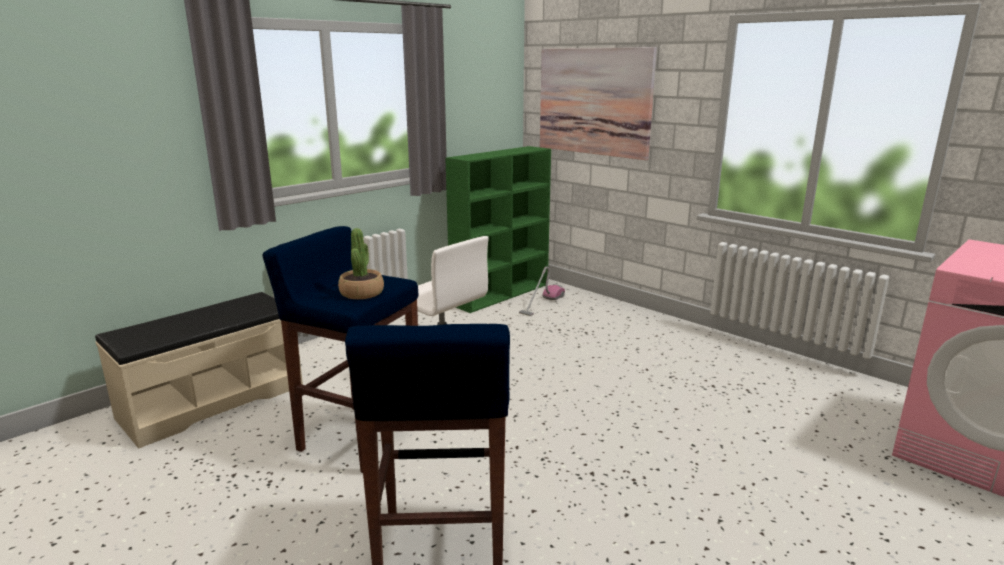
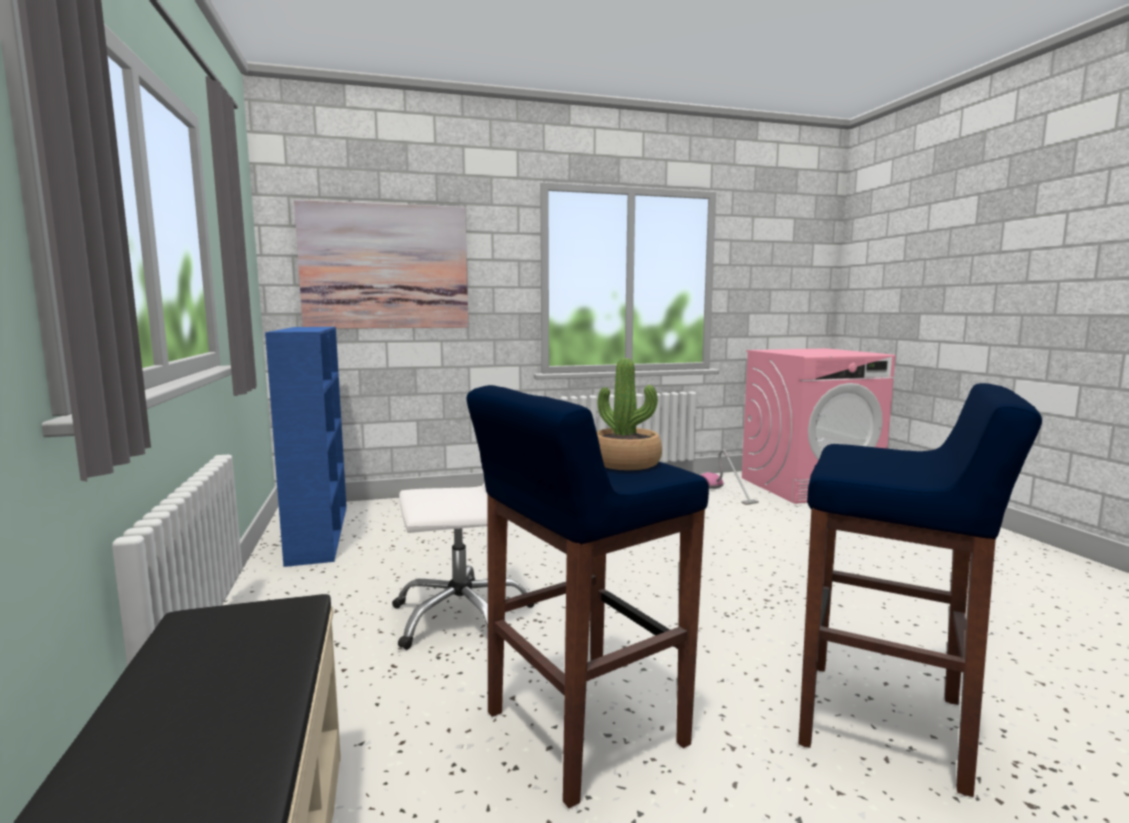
camera: 60 degrees left, 10 degrees down
green bookcase [445,146,551,313] -> blue bookcase [265,327,347,567]
vacuum cleaner [519,266,565,316] -> vacuum cleaner moved to [700,449,759,505]

